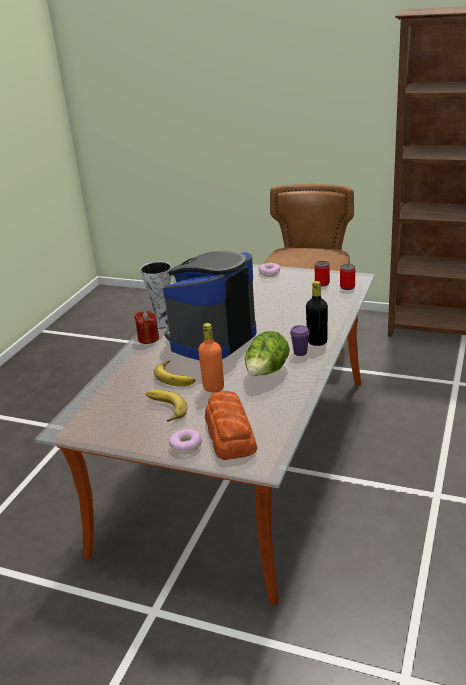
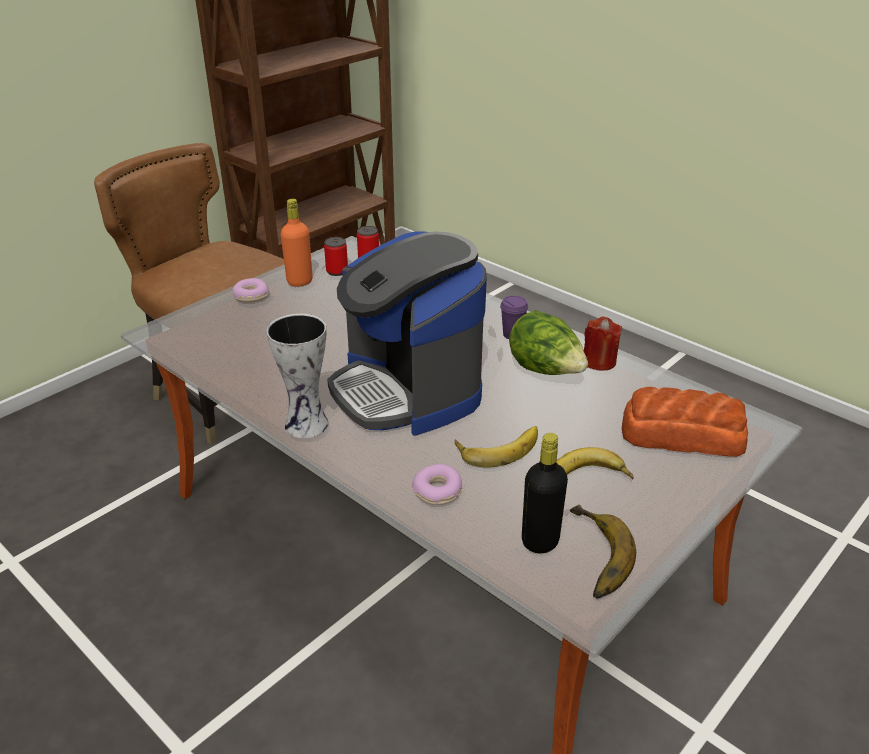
camera: 70 degrees left, 5 degrees up
red candle [134,311,159,344] -> red candle moved to [584,317,622,371]
donut [169,429,202,454] -> donut moved to [412,464,462,505]
orange bottle [198,323,224,392] -> orange bottle moved to [281,199,312,286]
black bottle [306,281,328,346] -> black bottle moved to [522,433,568,553]
none -> banana [570,505,636,598]

